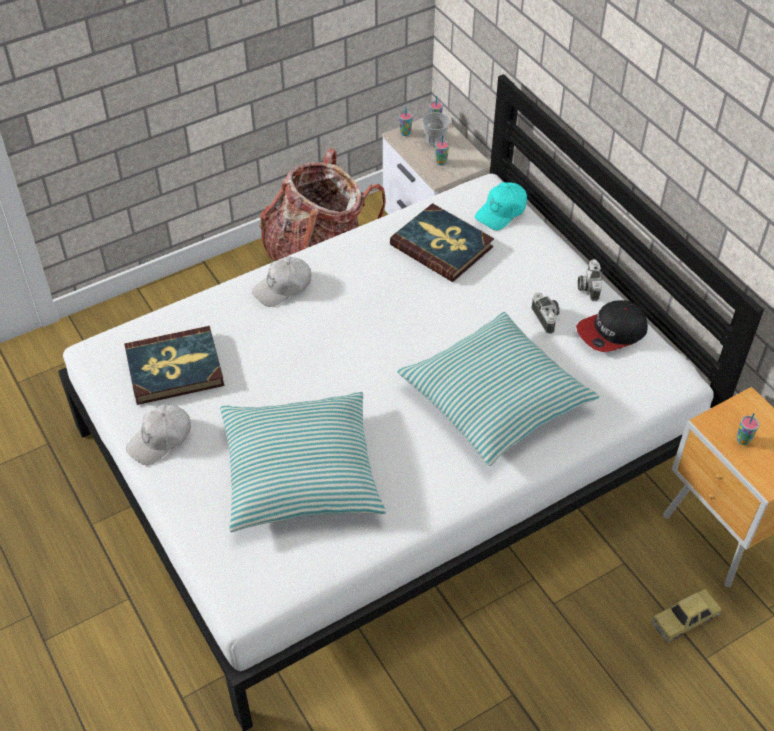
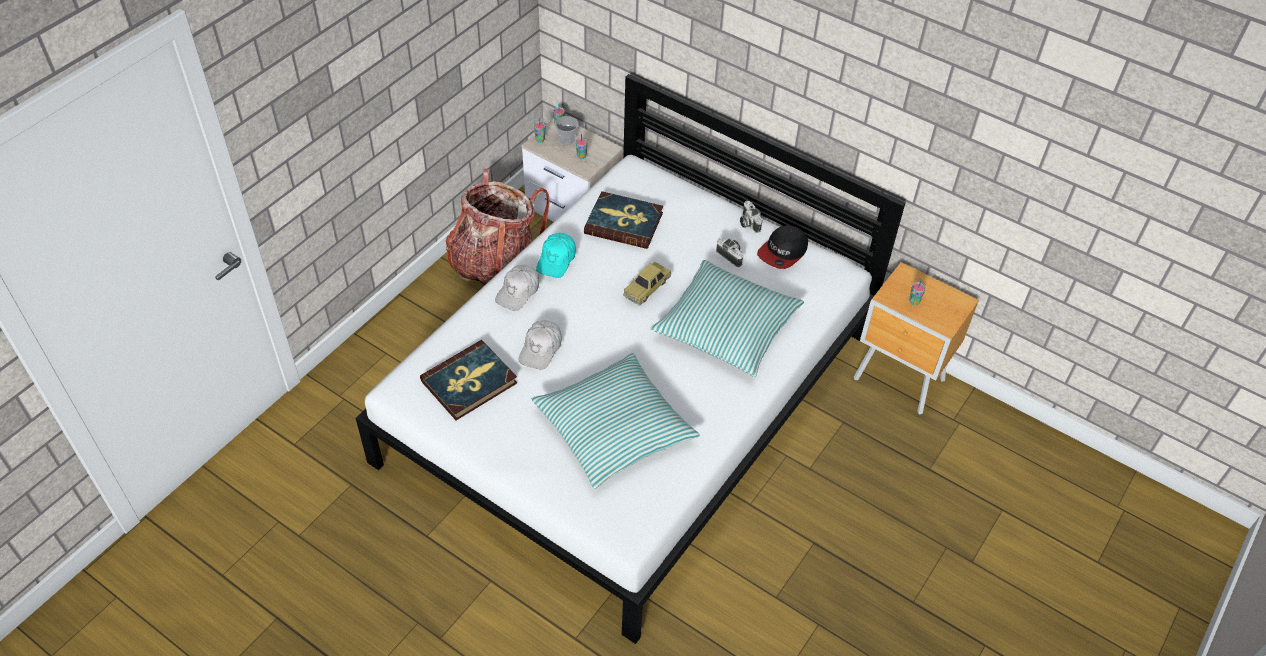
camera: 25 degrees left, 0 degrees up
white cap [126,405,191,465] -> white cap moved to [518,320,562,370]
turquoise cap [475,182,527,230] -> turquoise cap moved to [536,233,576,278]
toy car [651,589,722,643] -> toy car moved to [623,262,671,305]

